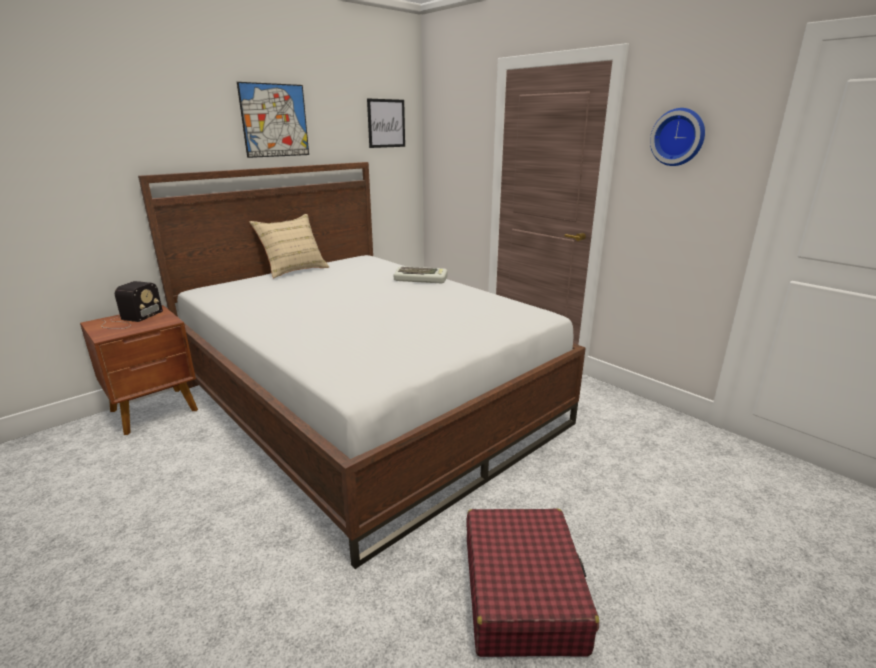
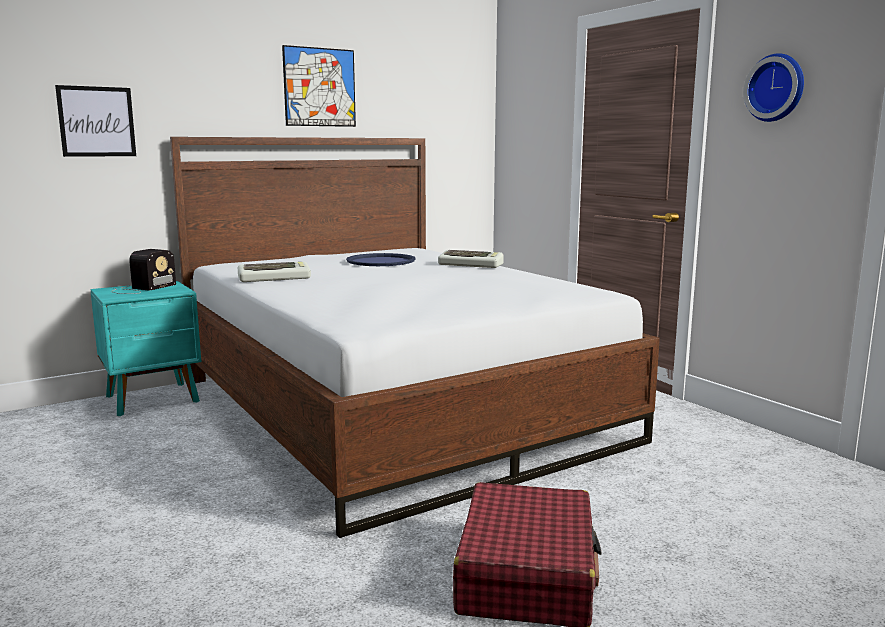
camera: 10 degrees right, 10 degrees down
brown nightstand [80,305,198,435] -> turquoise nightstand [91,281,201,416]
beige pillow [250,214,329,278] -> none
picture [367,99,405,148] -> picture moved to [55,85,136,157]
none -> keyboard [238,261,311,282]
none -> blue tray [346,253,416,266]

